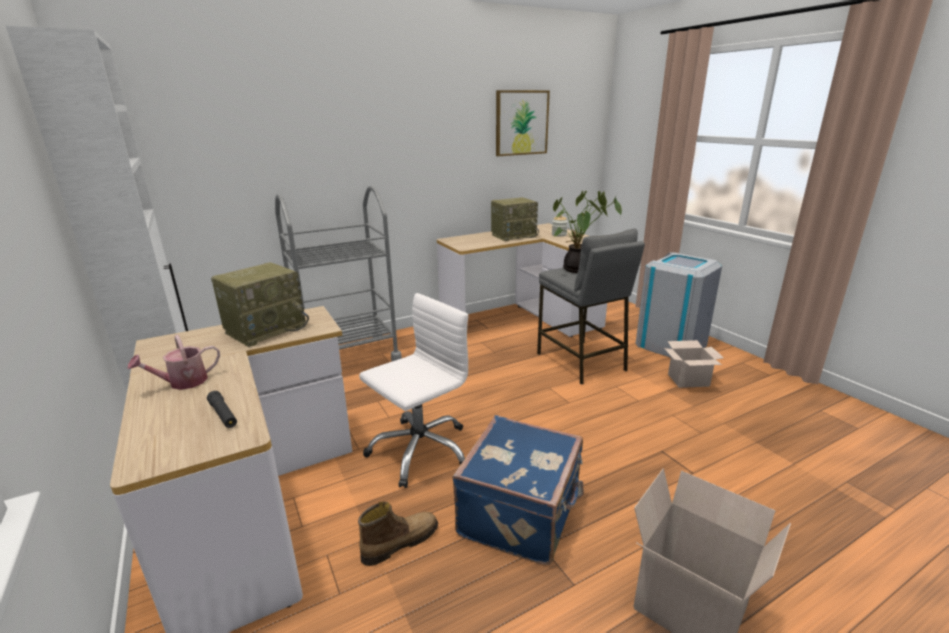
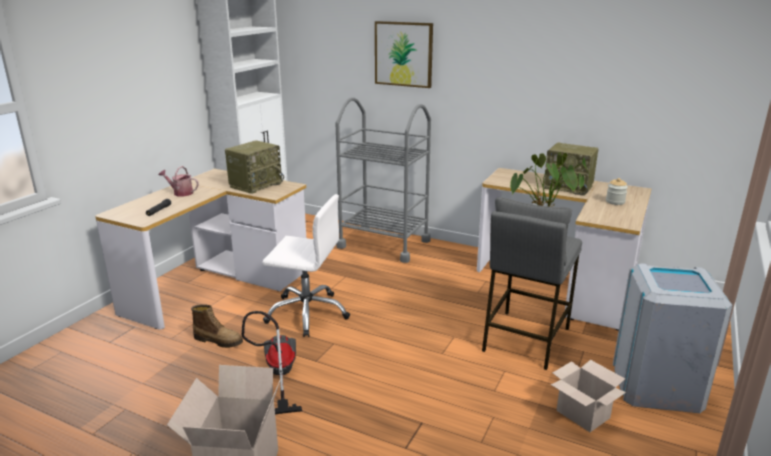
camera: 55 degrees right, 0 degrees up
radio [211,262,309,347] -> radio turned 60 degrees counterclockwise [225,140,284,194]
blue suitcase [452,415,584,565] -> vacuum cleaner [241,311,302,414]
picture [496,90,550,156] -> picture moved to [375,21,433,88]

